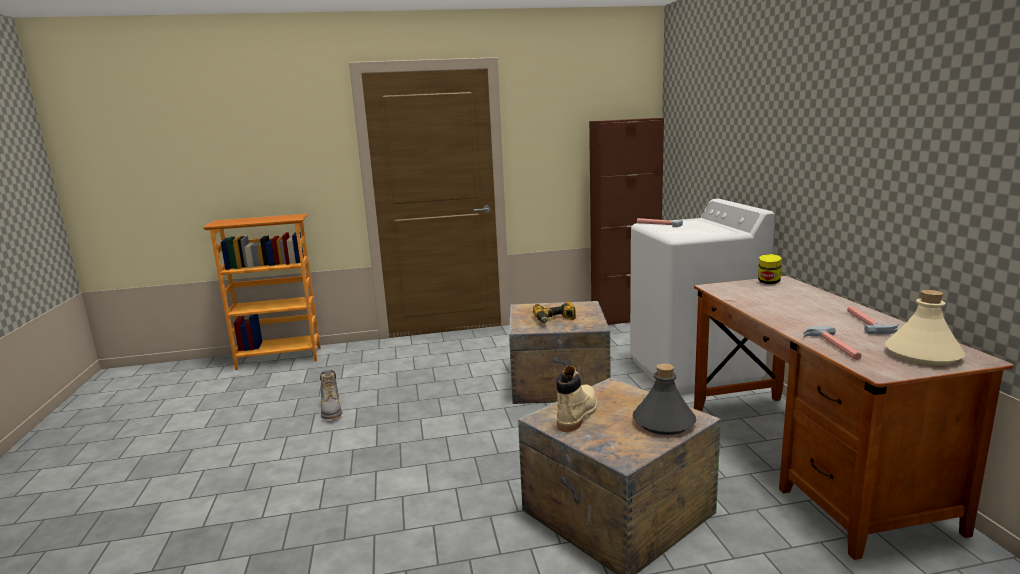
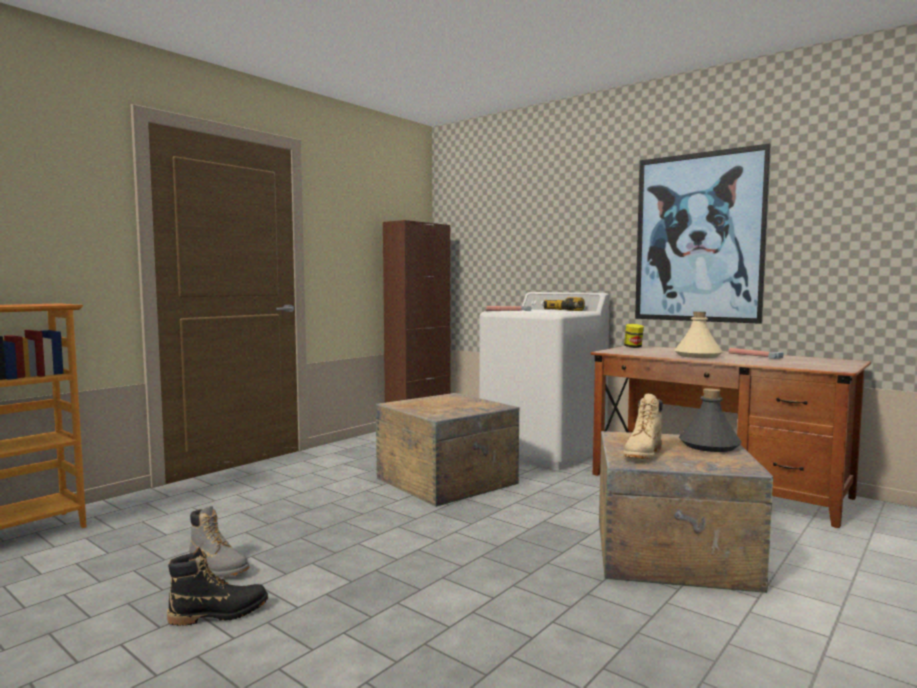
camera: 40 degrees left, 10 degrees down
power drill [533,301,576,323] -> power drill moved to [543,297,585,311]
beige boot [556,366,597,432] -> beige boot turned 135 degrees counterclockwise [623,394,663,459]
hammer [803,326,861,360] -> none
beige bottle [885,290,966,366] -> beige bottle moved to [674,311,723,358]
none -> black boot [167,547,268,626]
none -> picture [635,143,771,324]

